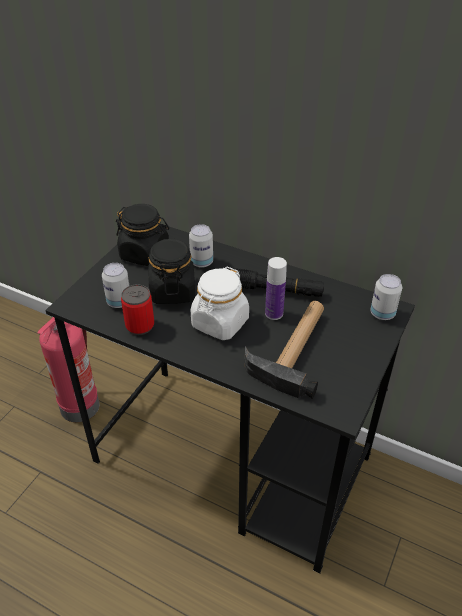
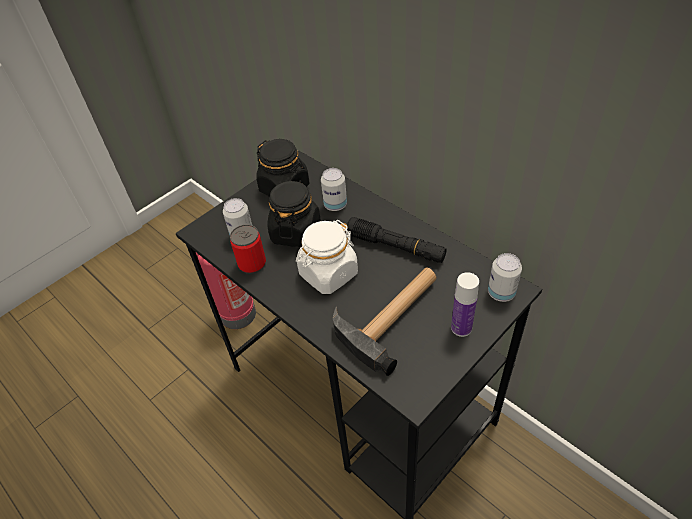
camera: 20 degrees right, 5 degrees up
bottle [265,257,287,320] -> bottle moved to [451,272,479,337]

